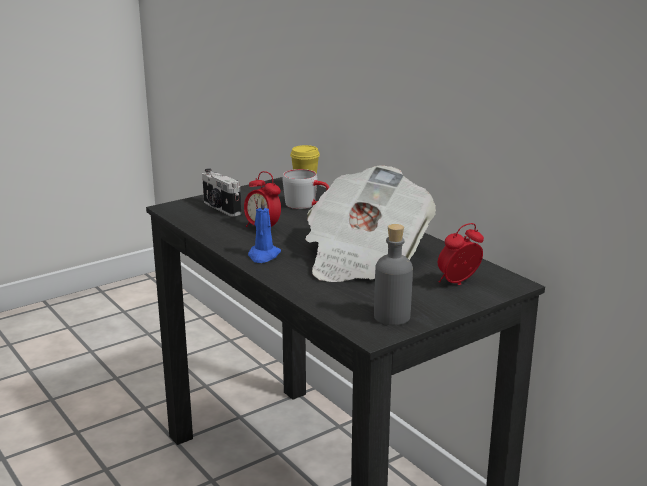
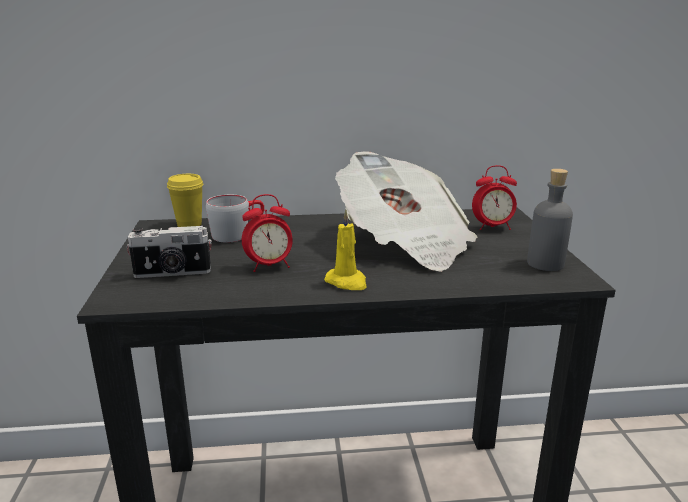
camera: 60 degrees left, 0 degrees up
blue candle [248,197,281,263] -> yellow candle [324,210,367,290]
alarm clock [438,223,484,285] -> alarm clock turned 90 degrees counterclockwise [472,165,517,230]

